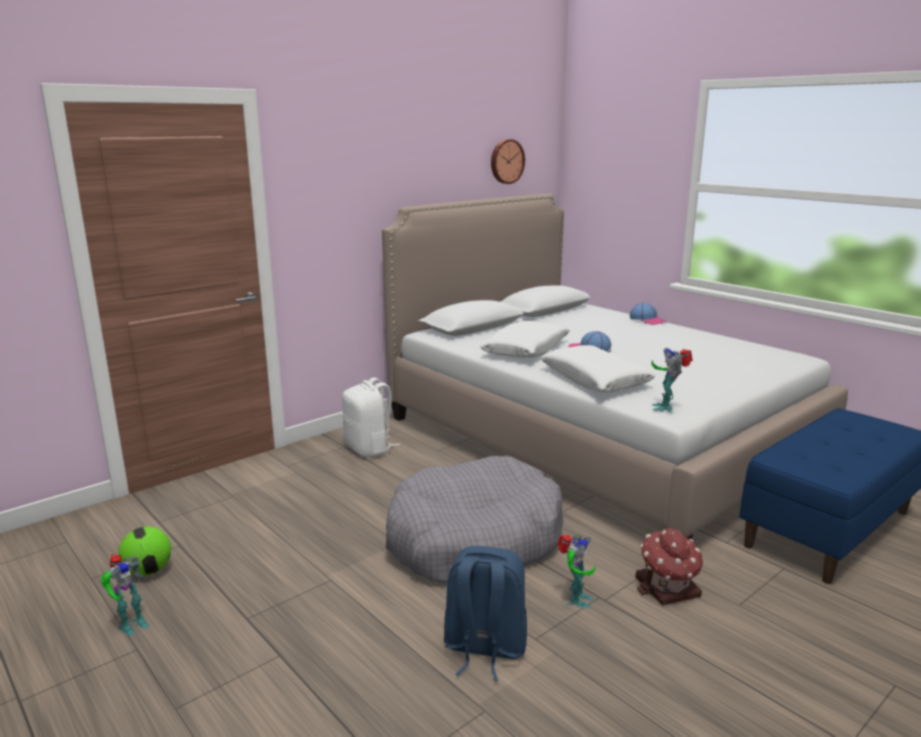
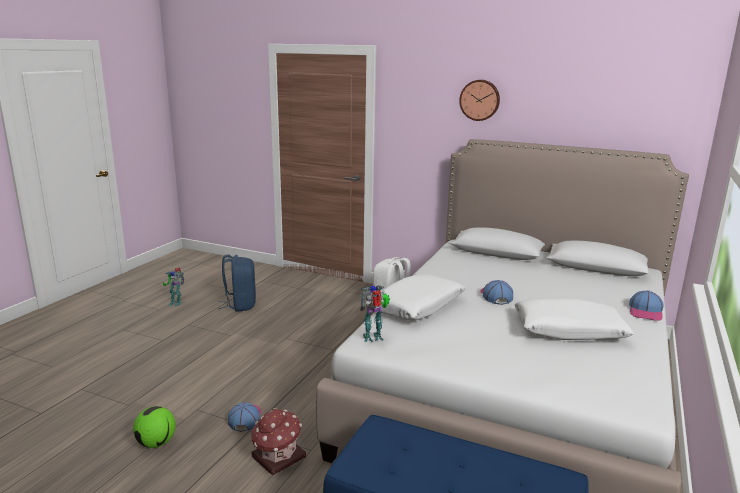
camera: 65 degrees right, 0 degrees up
football [118,526,171,576] -> football moved to [133,406,176,448]
grey dog bed [386,456,563,583] -> none
blue backpack [444,546,527,681] -> blue backpack moved to [218,255,256,312]
white pillow [480,321,570,358] -> white pillow moved to [514,298,634,340]
wall clock [491,139,525,184] -> wall clock moved to [459,80,500,121]
toy robot [557,534,596,608] -> cap [228,402,261,432]

